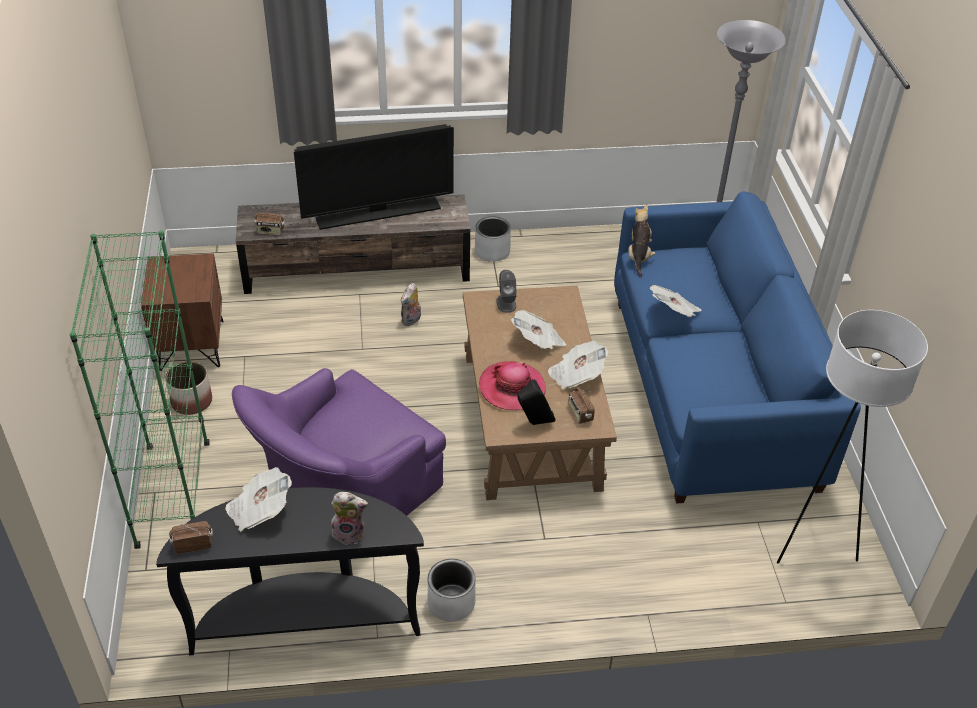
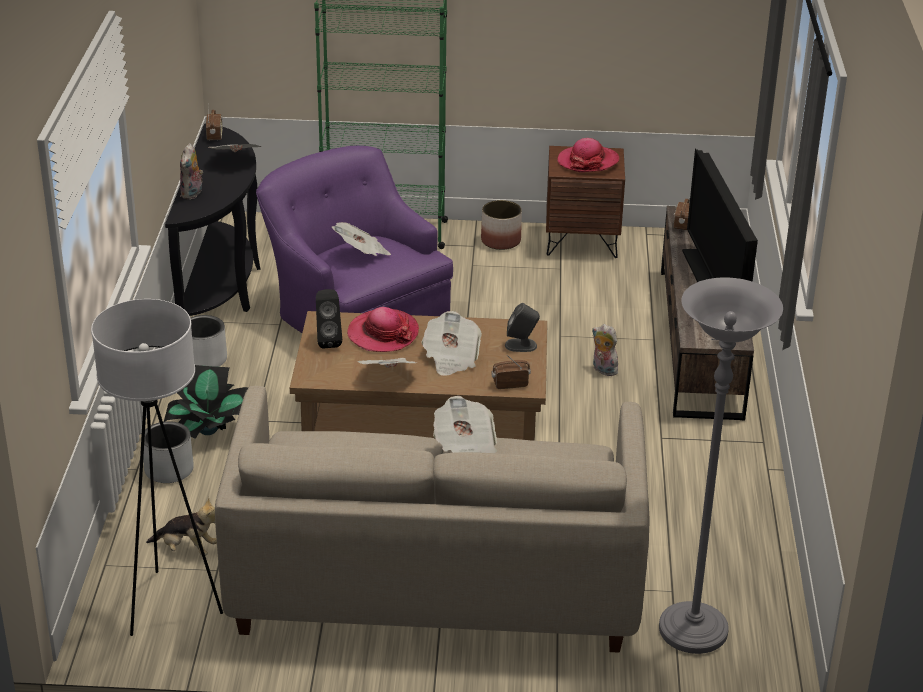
camera: 100 degrees right, 10 degrees down
grey planter [475,216,511,262] -> grey planter moved to [143,421,194,483]
radio [568,387,595,424] -> radio moved to [491,355,531,389]
blue sofa [614,191,861,504] -> beige sofa [215,386,649,653]
plush toy [628,205,656,278] -> plush toy moved to [146,497,217,556]
none -> potted plant [164,365,248,439]
none -> newspaper [332,222,391,256]
none -> hat [557,138,619,172]

